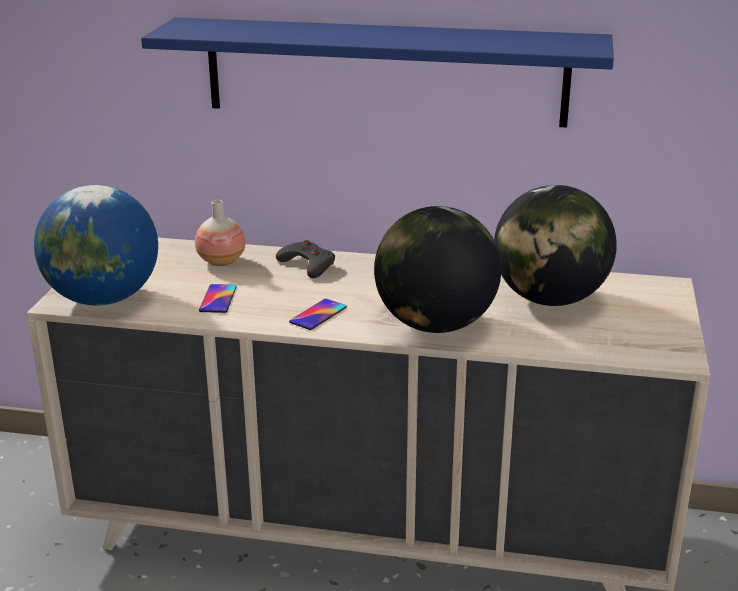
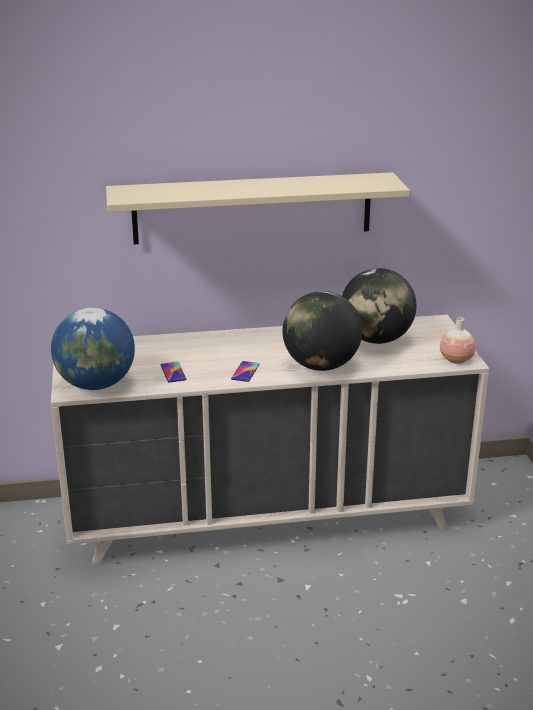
camera: 20 degrees left, 0 degrees up
blue shelf [141,17,614,127] -> beige shelf [106,172,410,244]
vase [195,200,246,266] -> vase moved to [440,317,476,364]
grey game controller [276,240,335,278] -> none

